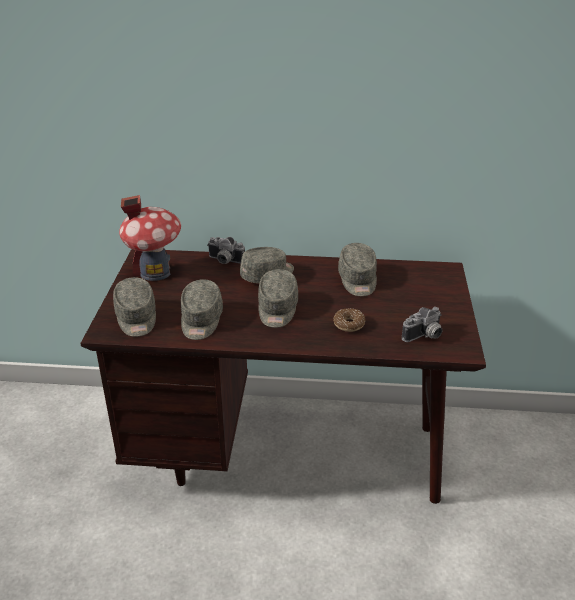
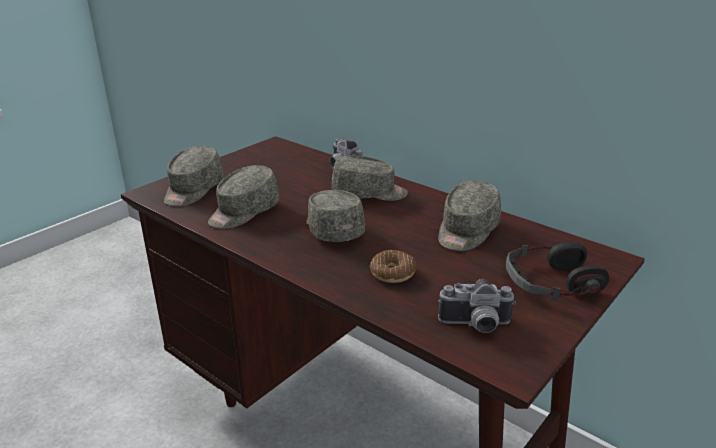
camera: 35 degrees right, 5 degrees down
toy house [119,195,181,281] -> none
grey cap [258,269,298,328] -> grey cap turned 120 degrees clockwise [306,190,365,242]
none -> headphones [506,242,609,301]

